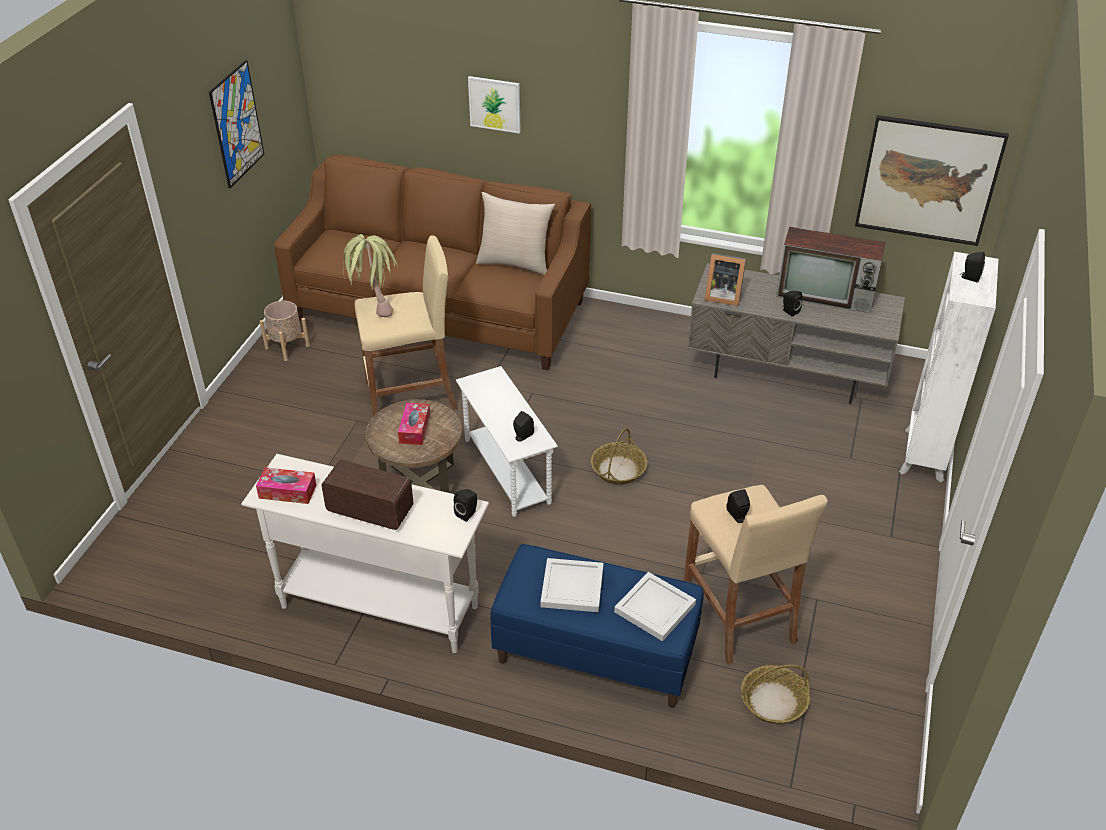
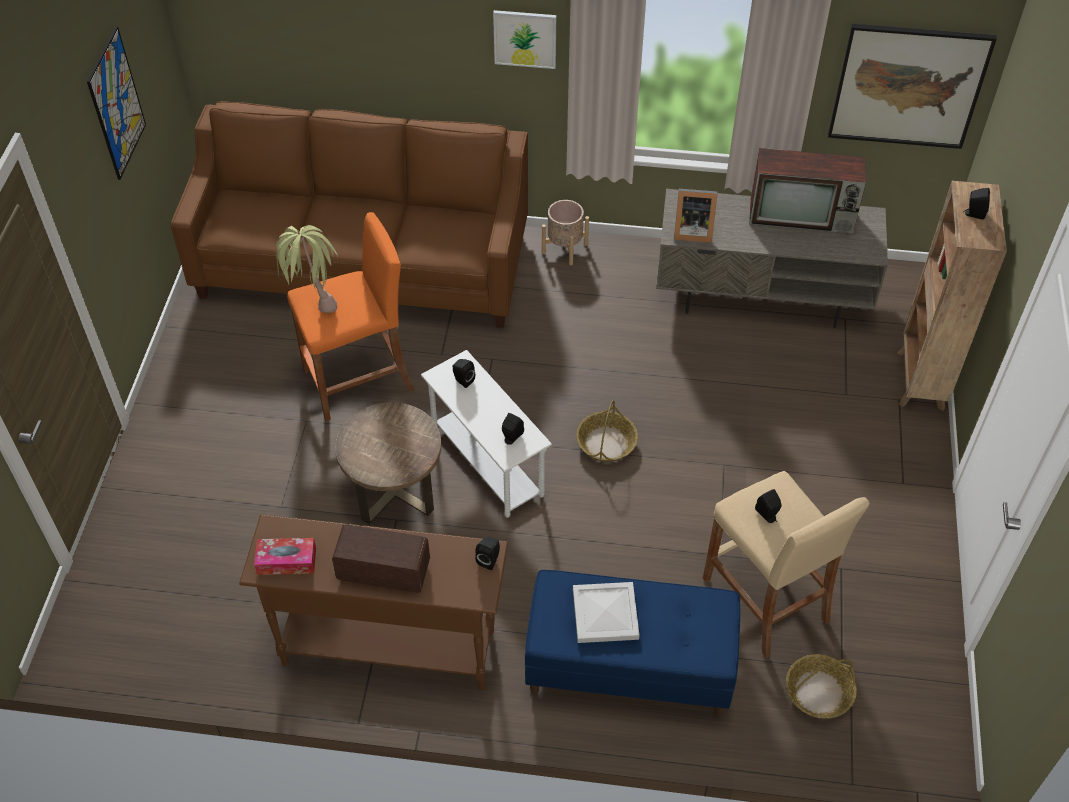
camera: 10 degrees left, 10 degrees up
white console table [241,454,489,653] -> brown console table [239,514,508,690]
beige planter [260,301,310,361] -> beige planter moved to [542,200,589,265]
beige stool [354,235,458,416] -> orange stool [287,212,415,421]
tissue box [398,402,430,445] -> none
picture [468,76,521,133] -> picture moved to [493,10,556,69]
beige pillow [476,192,555,275] -> none
white tray [614,572,696,641] -> none
black speaker [782,291,802,317] -> black speaker moved to [453,359,475,388]
white bookcase [899,252,998,482] -> brown bookcase [896,181,1007,411]

